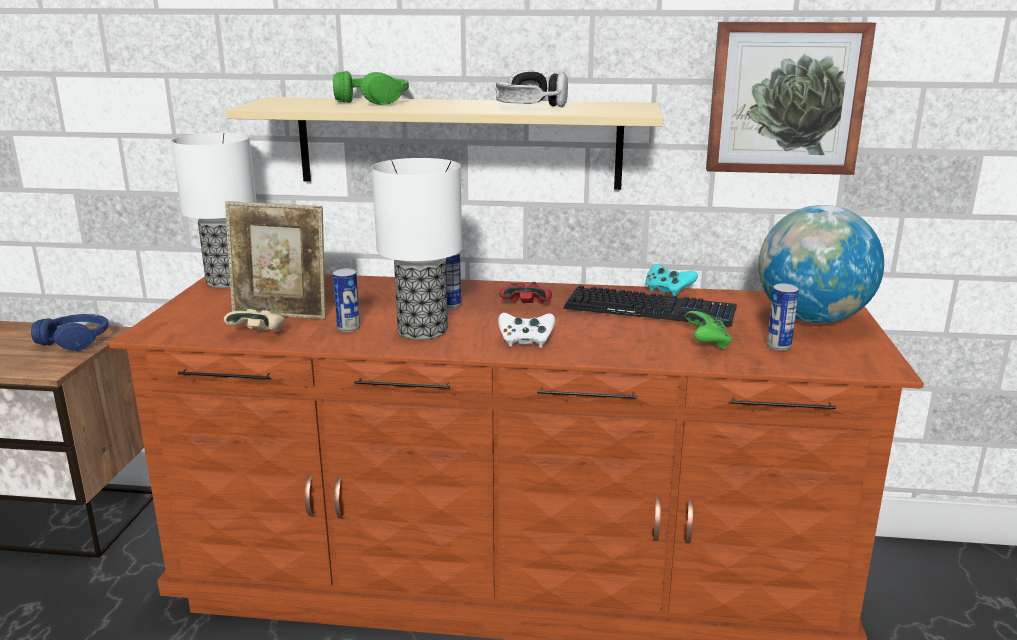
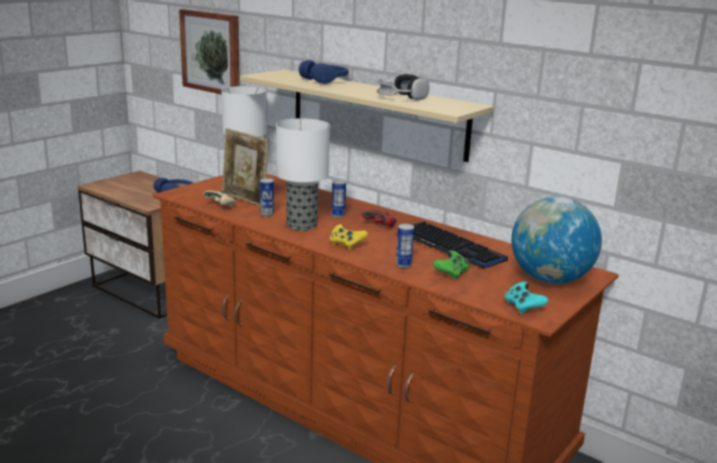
camera: 30 degrees right, 0 degrees up
green headphones [333,71,409,105] -> blue headphones [299,60,349,84]
white game controller [498,313,555,348] -> yellow game controller [330,224,368,250]
turquoise game controller [646,264,698,296] -> turquoise game controller moved to [504,282,549,314]
picture [706,22,876,175] -> picture moved to [179,9,240,95]
can [767,284,799,351] -> can moved to [396,224,414,268]

